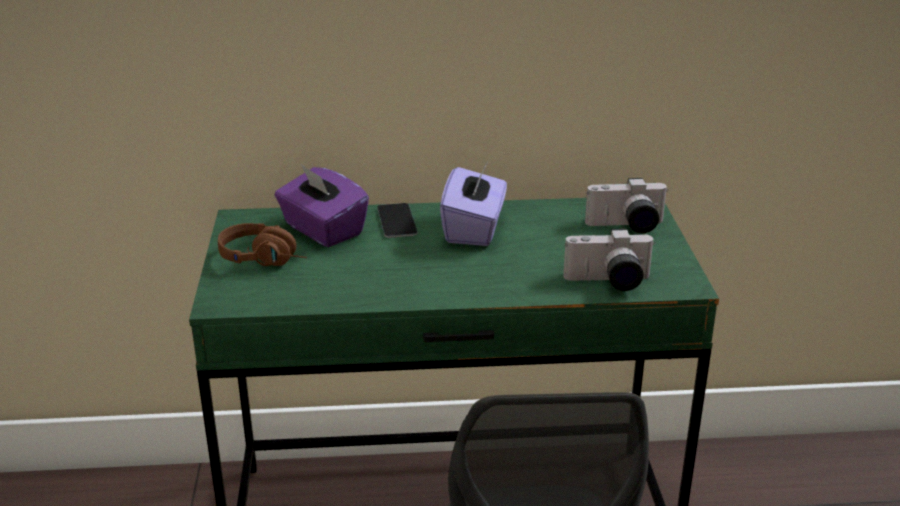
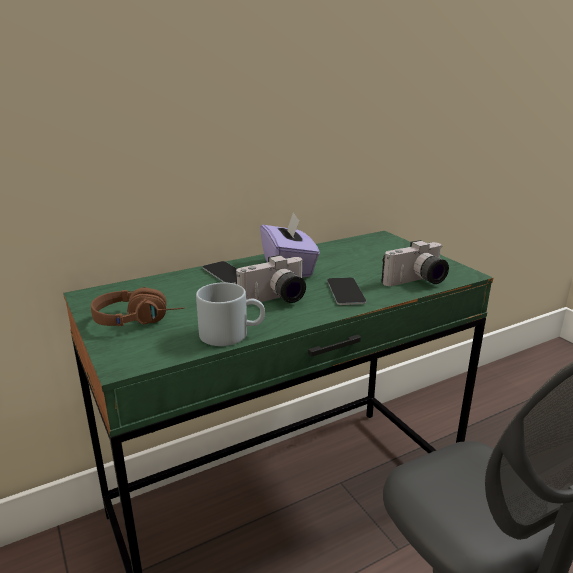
camera: 25 degrees left, 5 degrees down
purple tissue box [275,163,369,247] -> none
camera [585,178,669,233] -> camera moved to [236,255,306,305]
none -> grey mug [196,282,265,346]
none -> phone [327,277,367,305]

